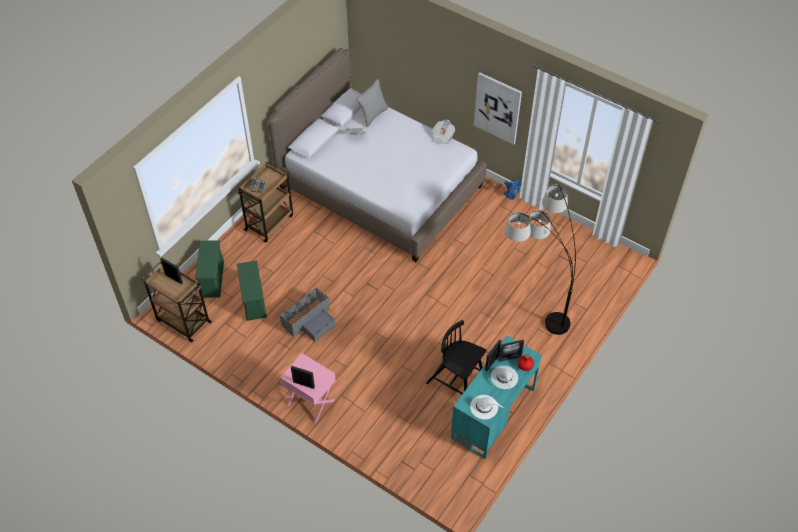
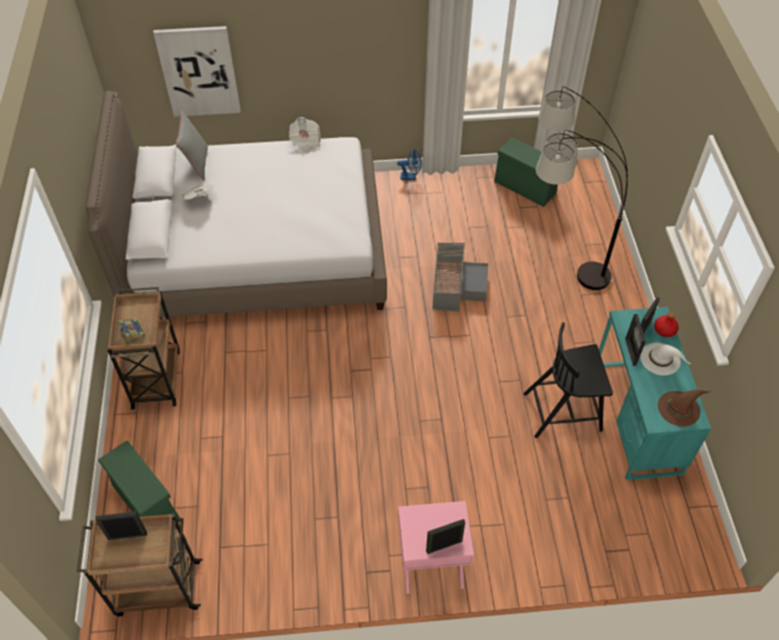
camera: 40 degrees left, 0 degrees up
green storage box [237,261,267,321] -> green storage box moved to [494,137,558,207]
grey storage box [279,287,336,342] -> grey storage box moved to [432,243,488,312]
white hat [470,395,504,419] -> brown hat [658,390,711,427]
picture [474,72,522,145] -> picture moved to [153,26,241,117]

